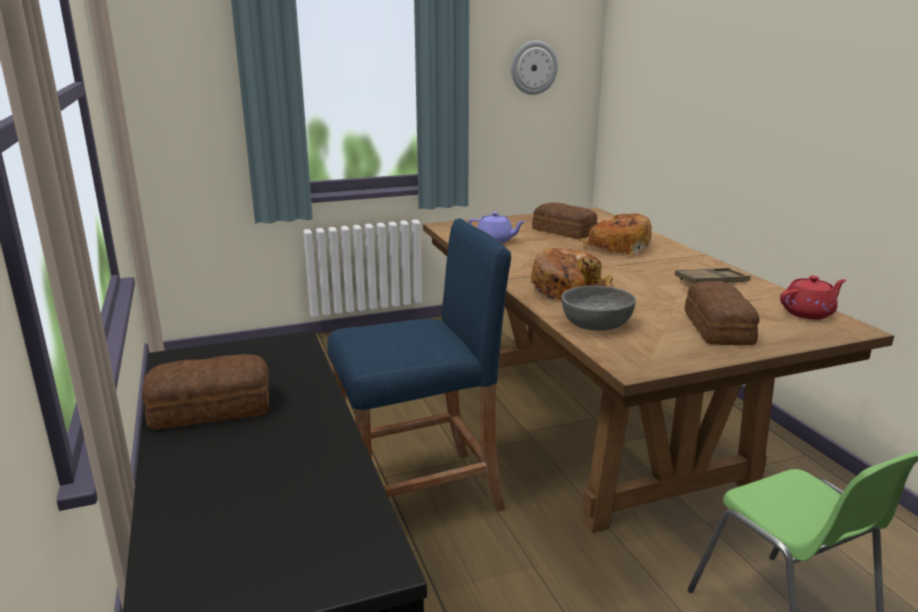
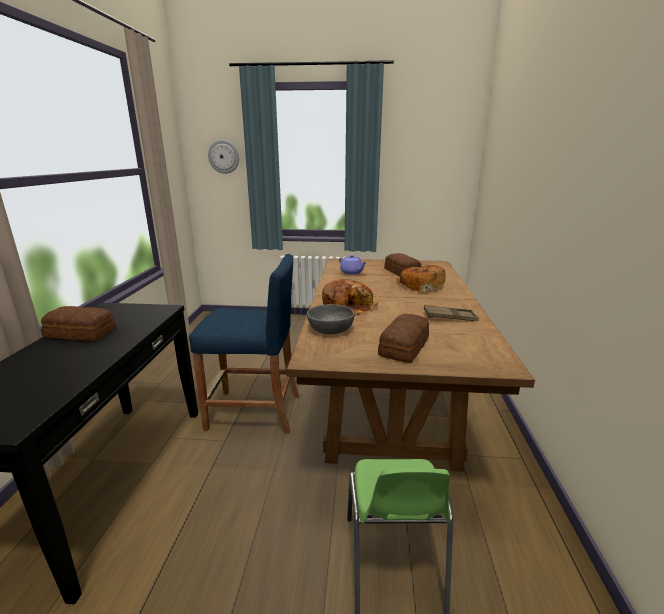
camera: 25 degrees right, 0 degrees up
wall clock [511,41,558,95] -> wall clock moved to [208,139,239,174]
red teapot [780,276,846,319] -> none

